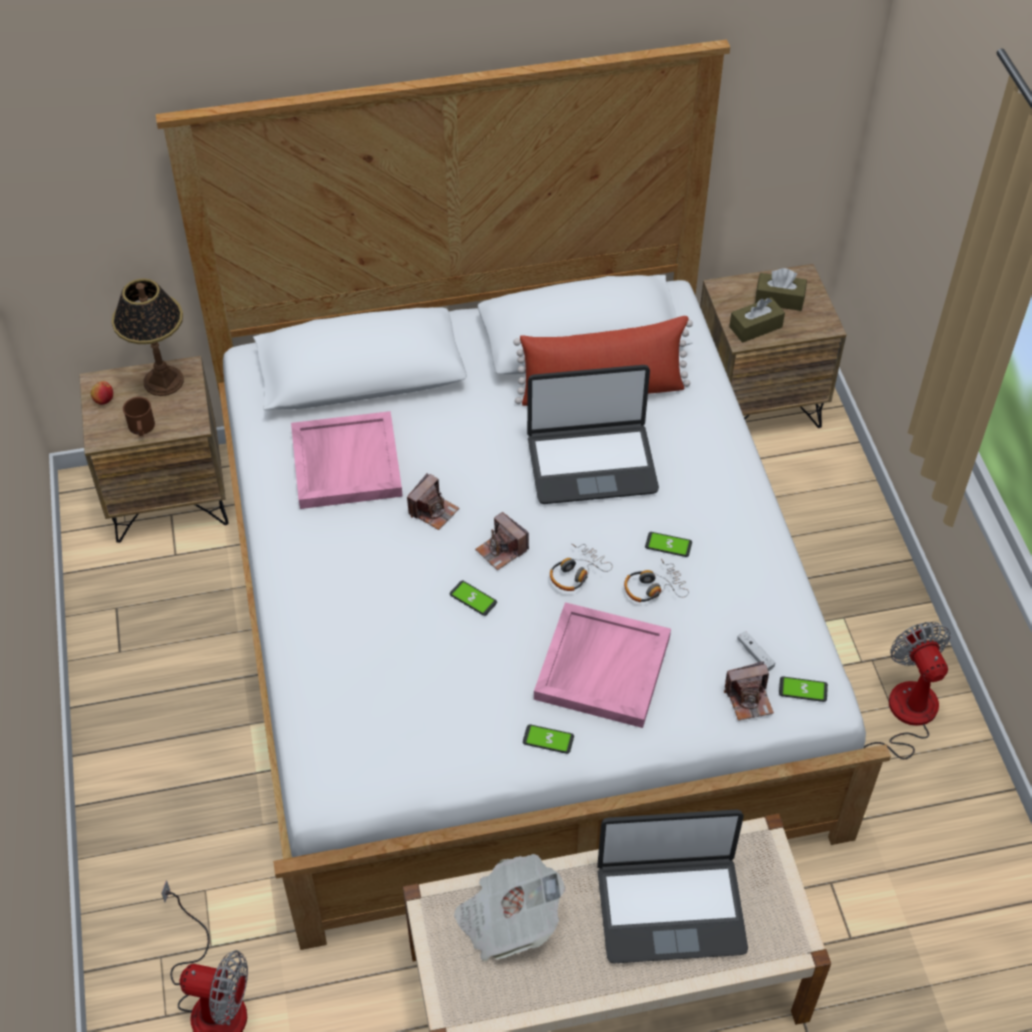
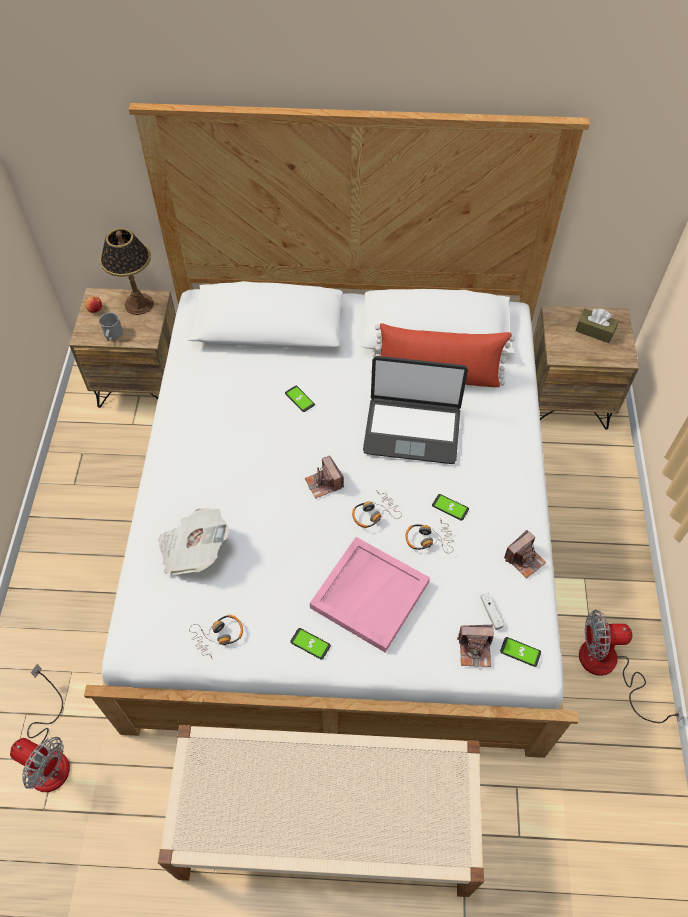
camera: 15 degrees right, 5 degrees up
brown mug [123,397,155,436] -> grey mug [99,312,123,341]
pink tray [291,411,403,509] -> none
camera [407,473,459,530] -> camera moved to [504,530,546,578]
phone [450,580,497,616] -> phone moved to [285,386,315,412]
newspaper [454,854,565,961] -> newspaper moved to [158,508,229,575]
laptop [597,809,748,964] -> none
brown tissue box [729,297,785,343] -> none
fan [864,622,951,759] -> fan turned 90 degrees counterclockwise [579,610,683,723]
none -> headphones [189,615,243,659]

